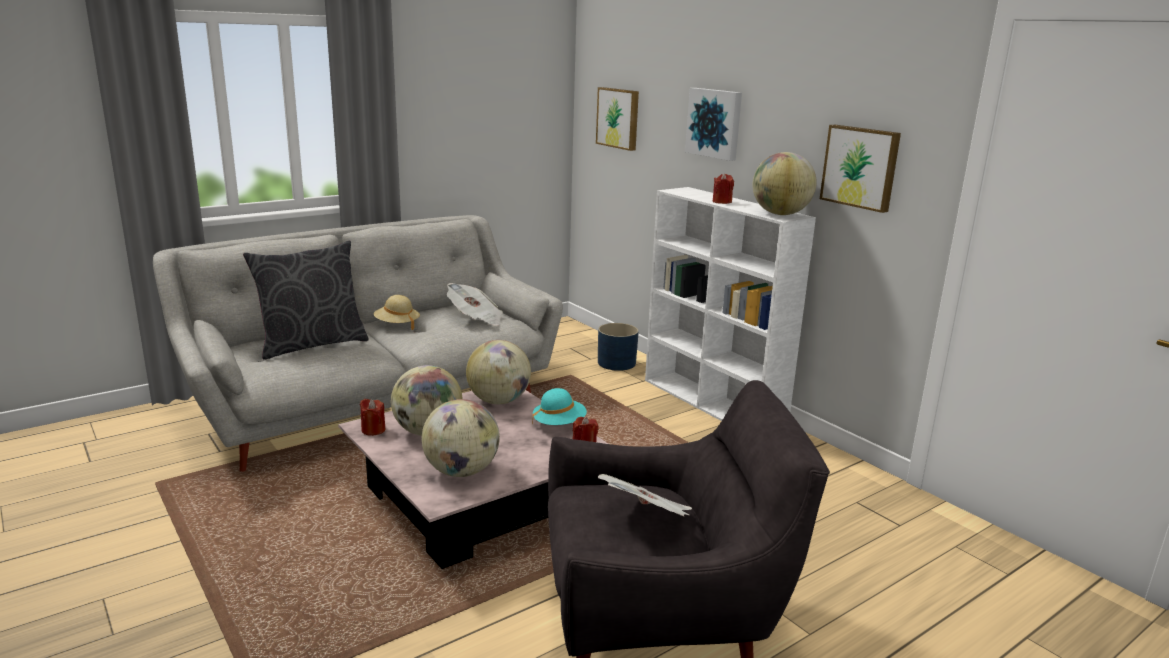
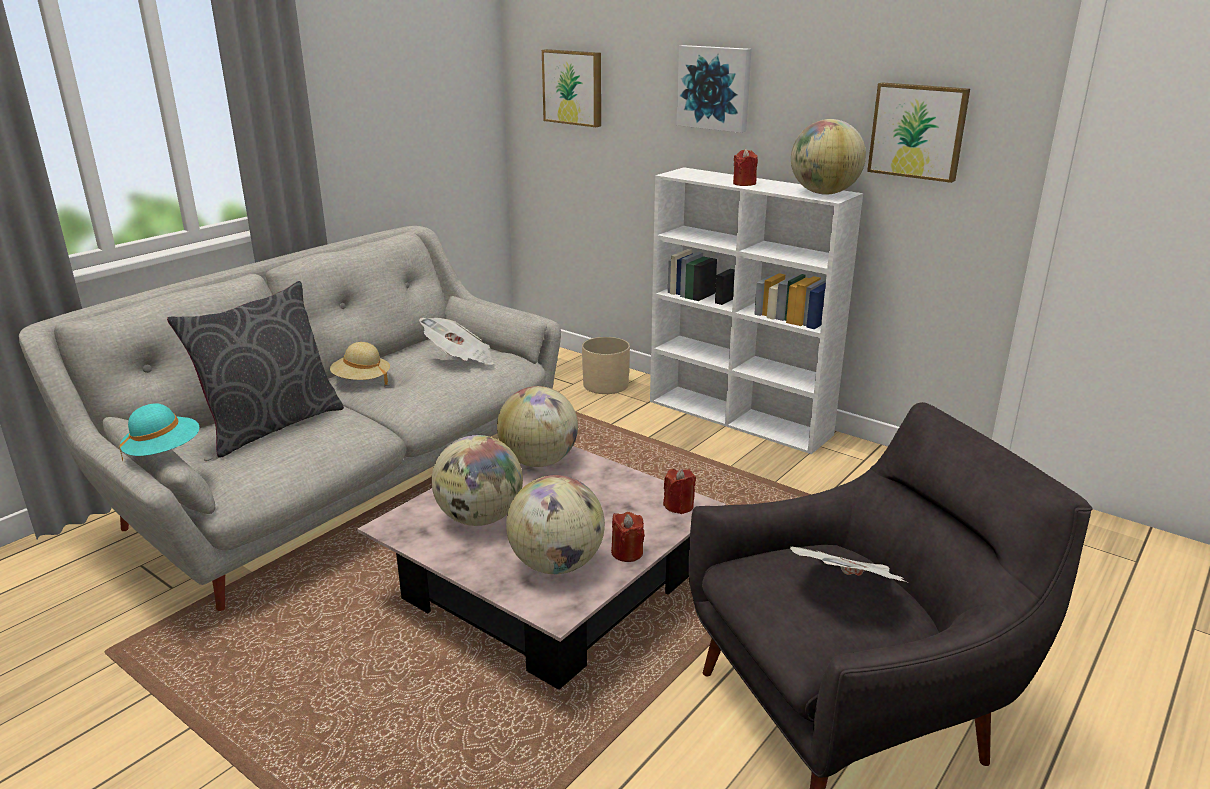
camera: 15 degrees left, 5 degrees up
red candle [360,399,385,436] -> red candle moved to [611,512,645,562]
turquoise hat [532,388,587,425] -> turquoise hat moved to [120,403,199,461]
blue planter [598,323,639,371] -> beige planter [582,337,630,394]

